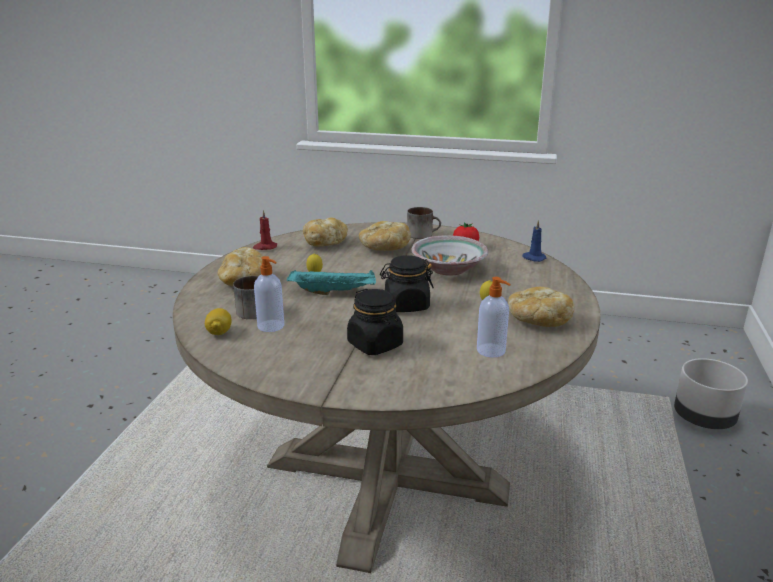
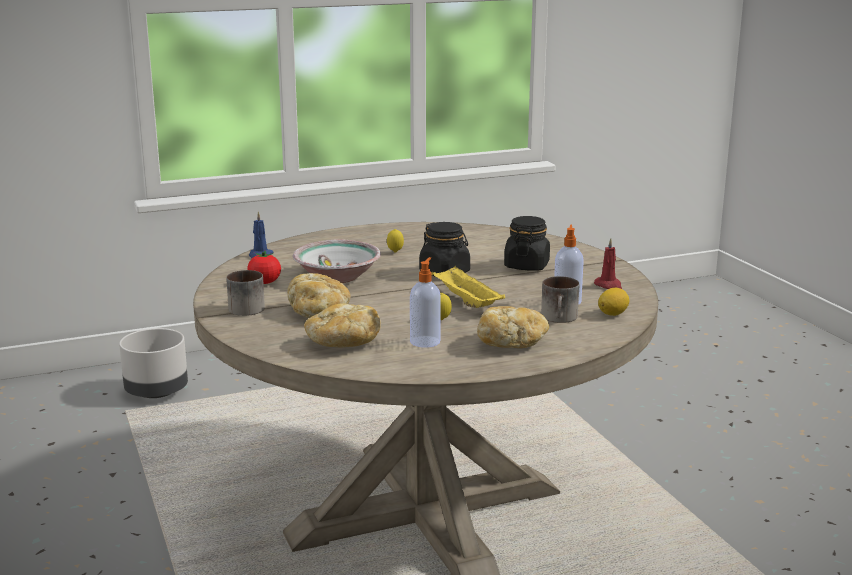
camera: 125 degrees left, 5 degrees down
red candle [253,210,277,250] -> red candle moved to [594,238,622,289]
turquoise tray [287,270,376,295] -> yellow tray [431,267,505,308]
soap dispenser [477,277,511,357] -> soap dispenser moved to [410,257,441,348]
bread [508,287,575,327] -> none

